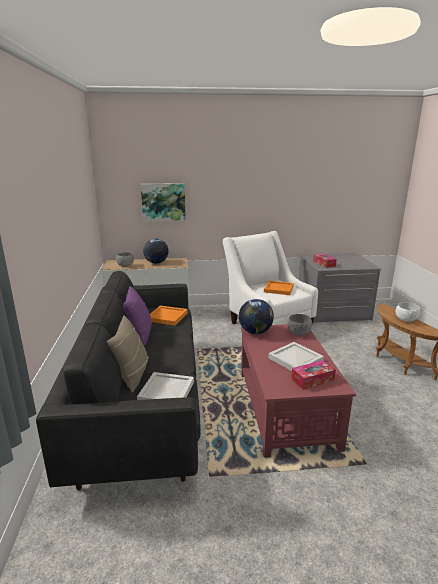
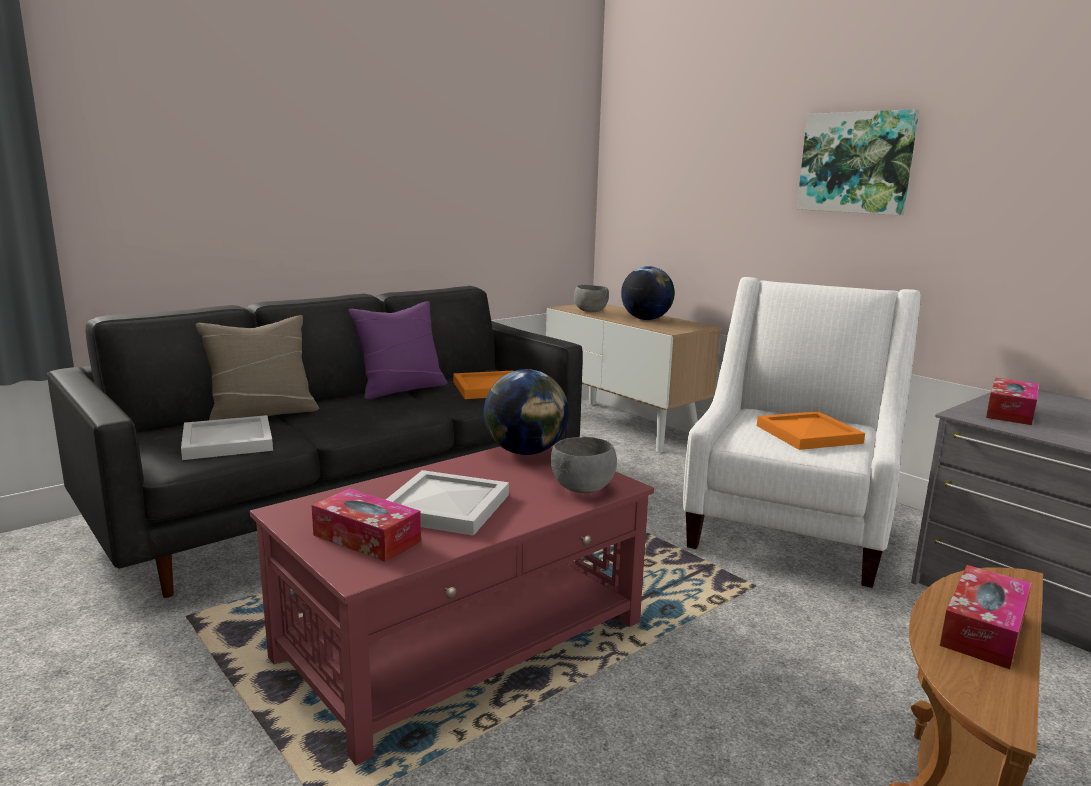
camera: 55 degrees right, 5 degrees down
picture [141,183,186,222] -> picture moved to [797,109,919,215]
white bowl [396,302,420,322] -> tissue box [940,565,1032,669]

